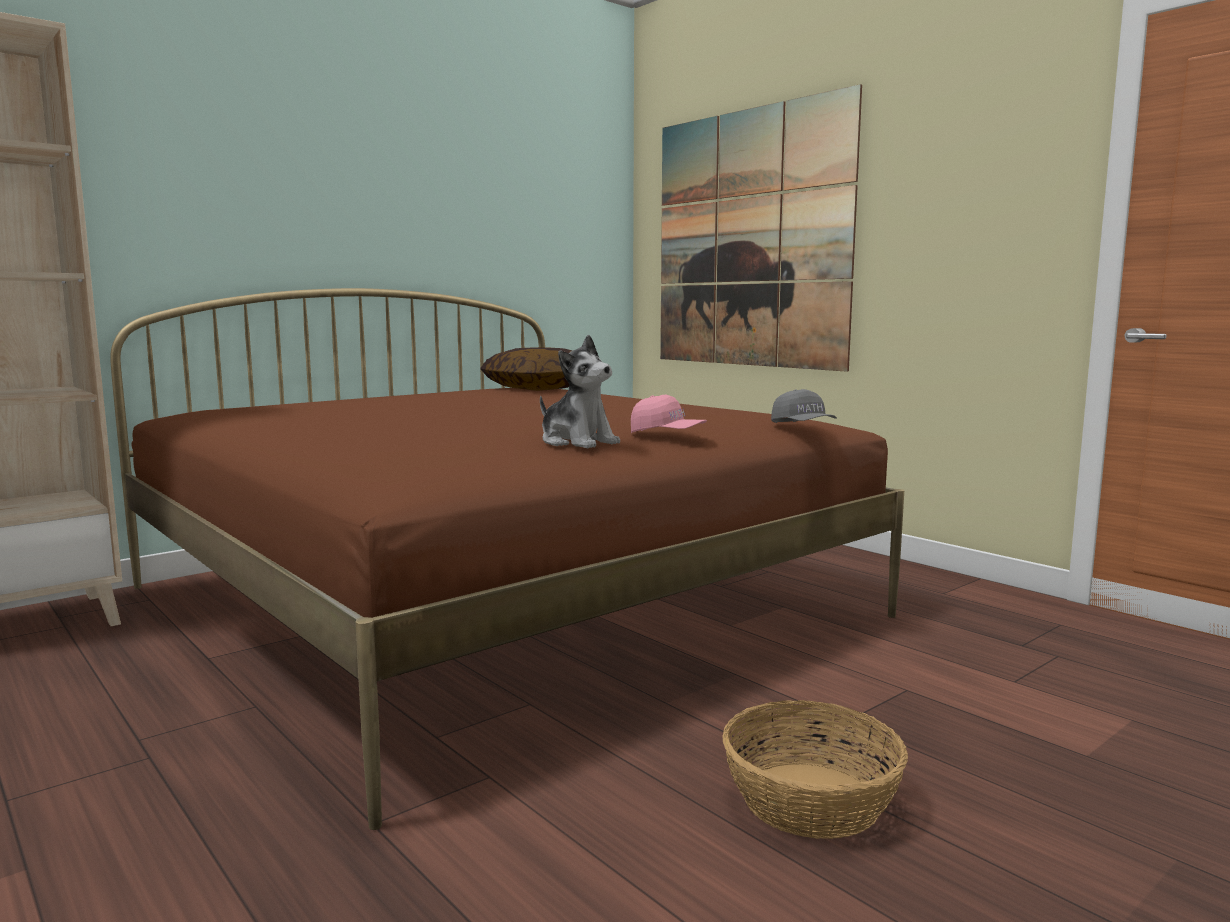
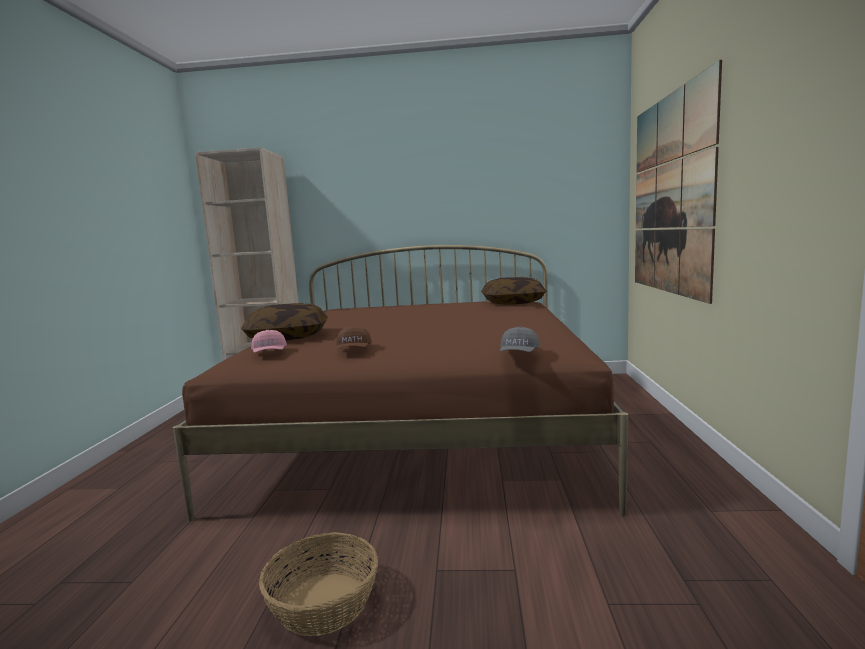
camera: 45 degrees right, 0 degrees up
plush toy [540,335,620,449] -> brown cap [336,326,372,349]
pink cap [631,394,707,434] -> pink cap moved to [251,330,287,353]
none -> pillow [241,303,328,341]

